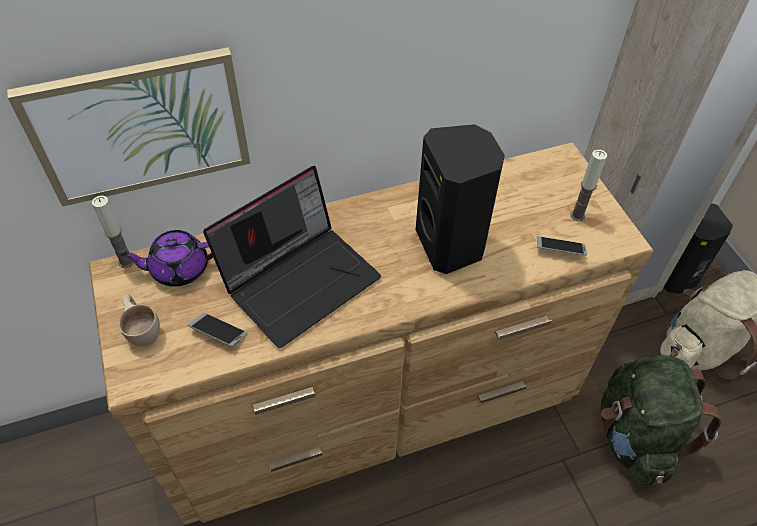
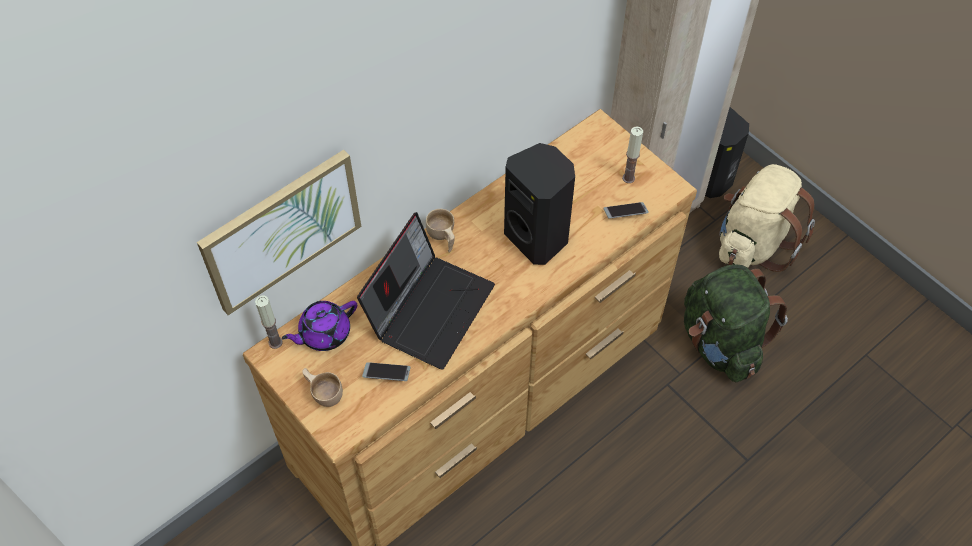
camera: 20 degrees left, 5 degrees up
none -> beige cup [426,209,455,253]

